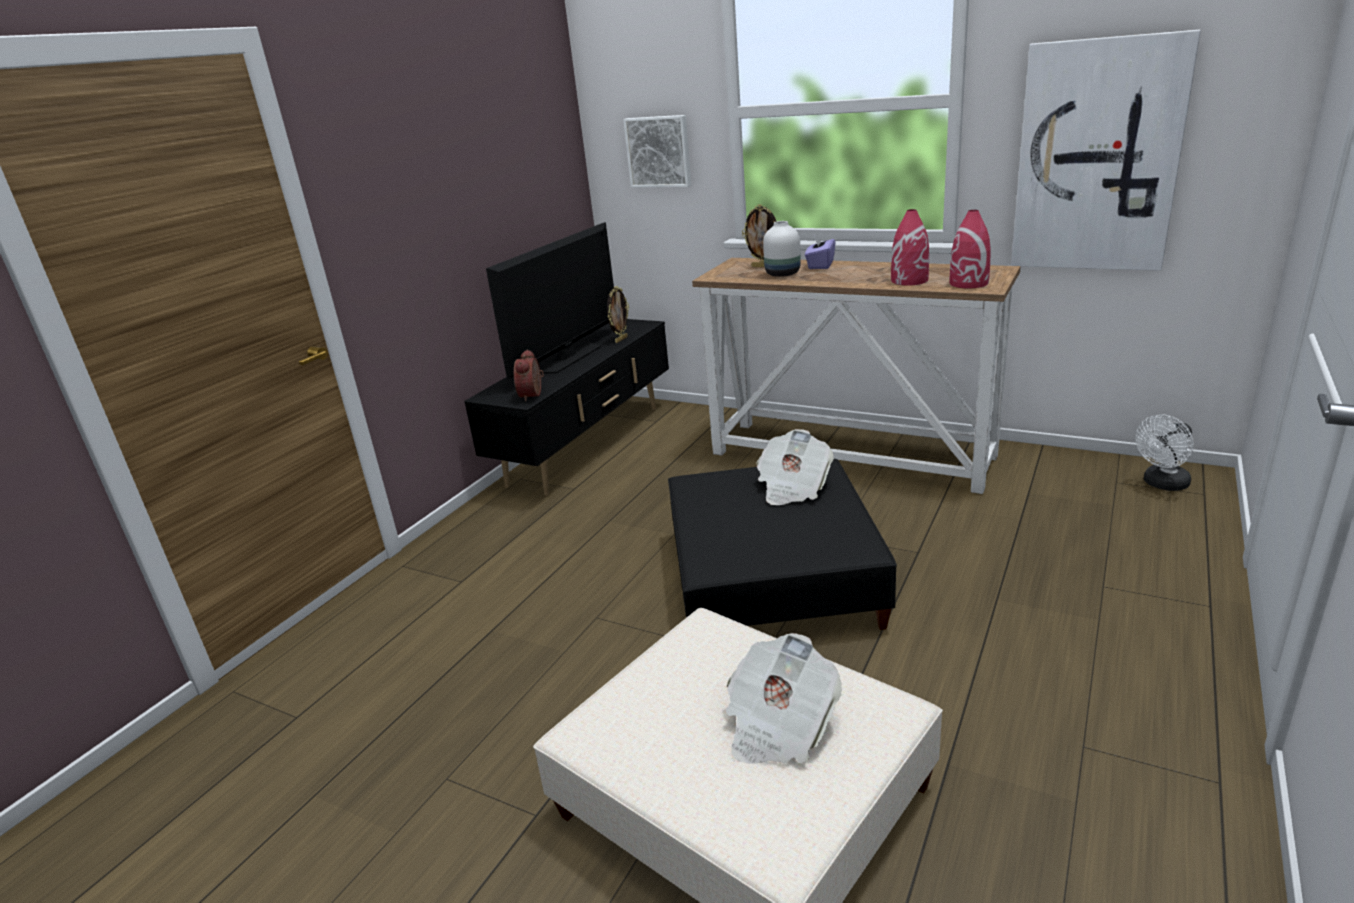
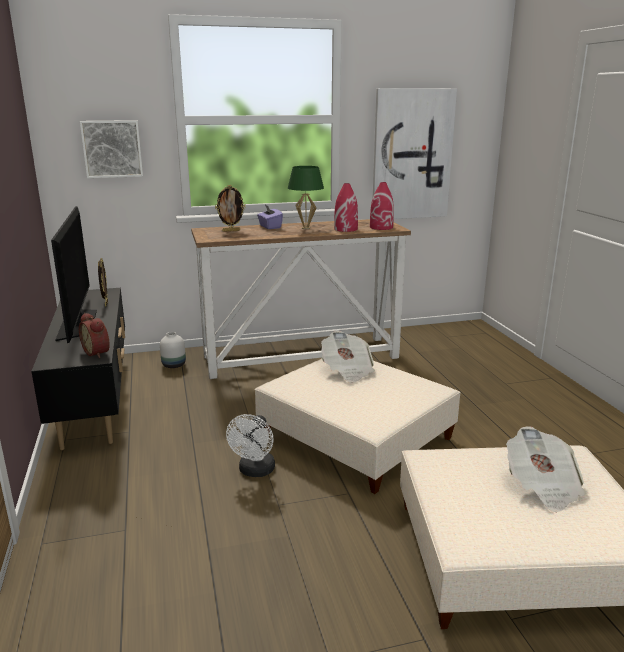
camera: 45 degrees left, 5 degrees down
black ottoman [668,459,897,630] -> beige ottoman [254,359,461,494]
white vase [763,221,801,277] -> white vase moved to [160,332,186,368]
white fan [1136,415,1194,491] -> white fan moved to [226,414,275,477]
none -> green table lamp [288,166,324,229]

